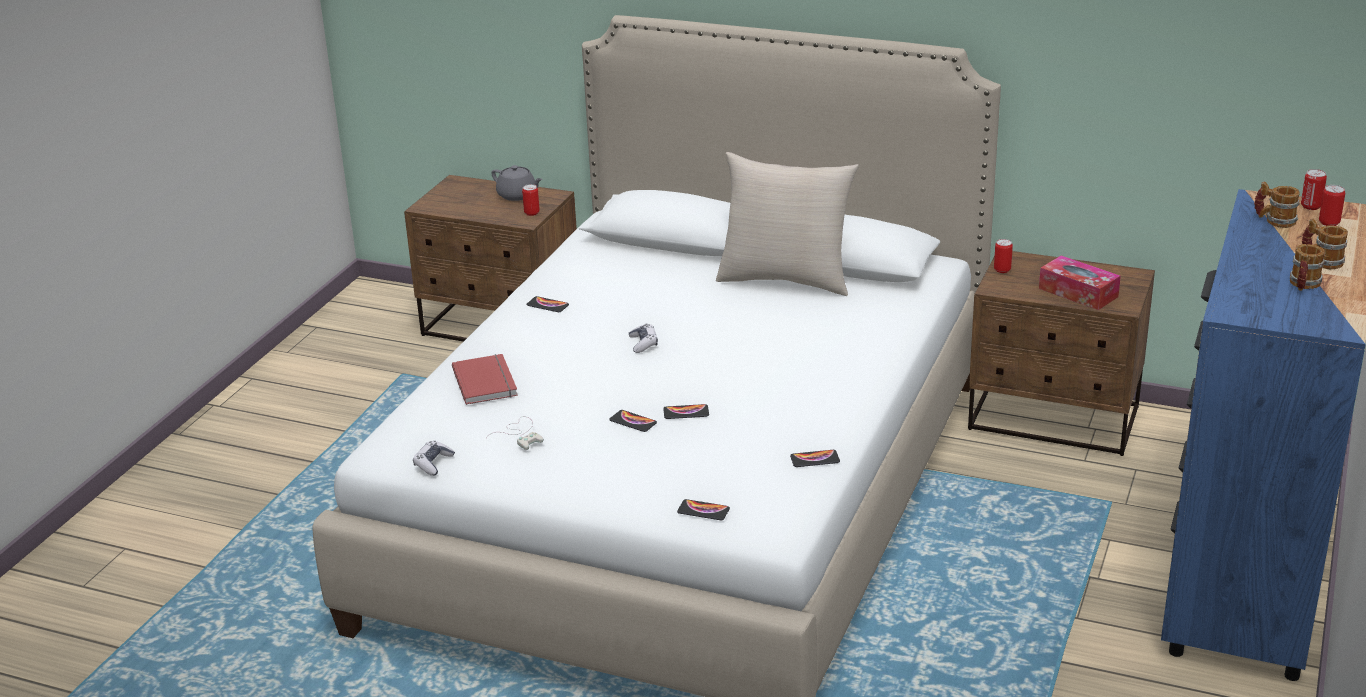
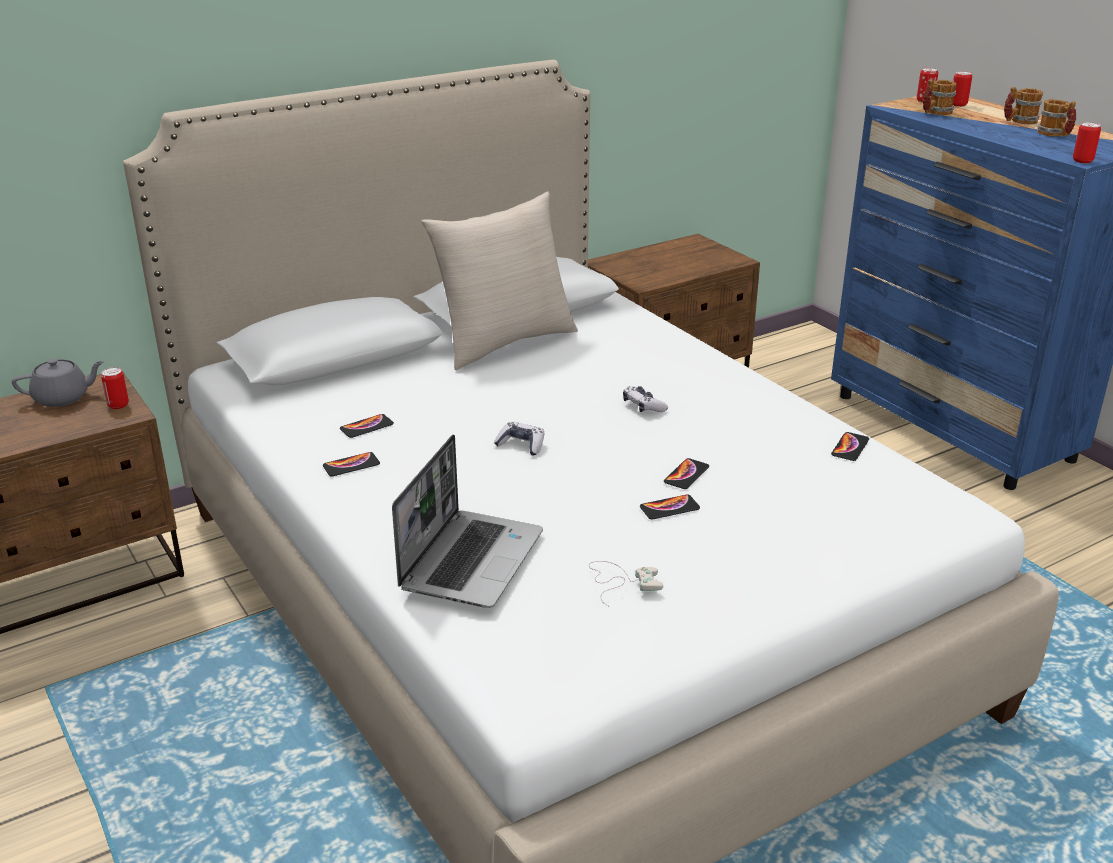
camera: 55 degrees left, 0 degrees up
game controller [413,441,455,476] -> game controller moved to [623,386,668,412]
red book [452,354,518,405] -> laptop [392,434,543,608]
phone [677,499,730,520] -> phone moved to [340,414,394,438]
can [994,239,1013,273] -> can moved to [1073,122,1101,163]
tissue box [1039,255,1121,310] -> none

